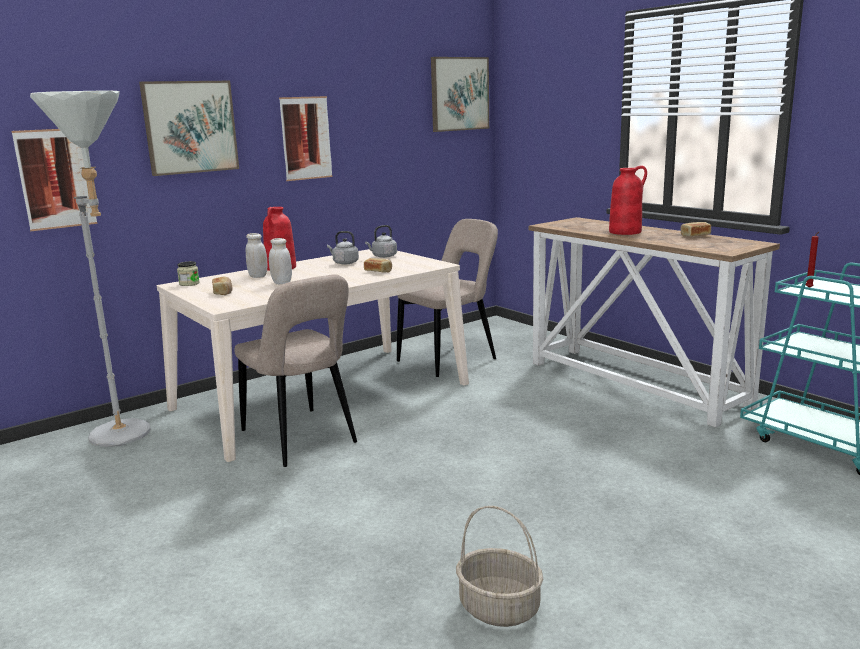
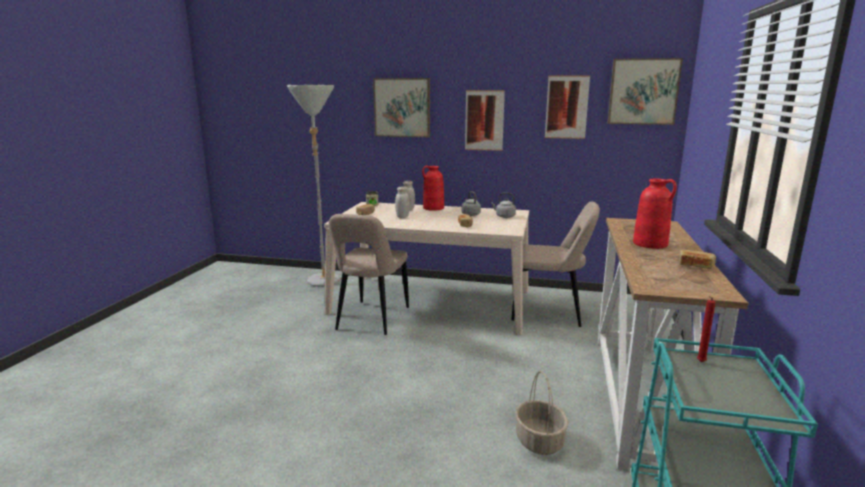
camera: 50 degrees right, 0 degrees up
picture [11,129,98,231] -> picture moved to [545,75,590,139]
basket [456,506,543,627] -> basket moved to [515,371,568,455]

